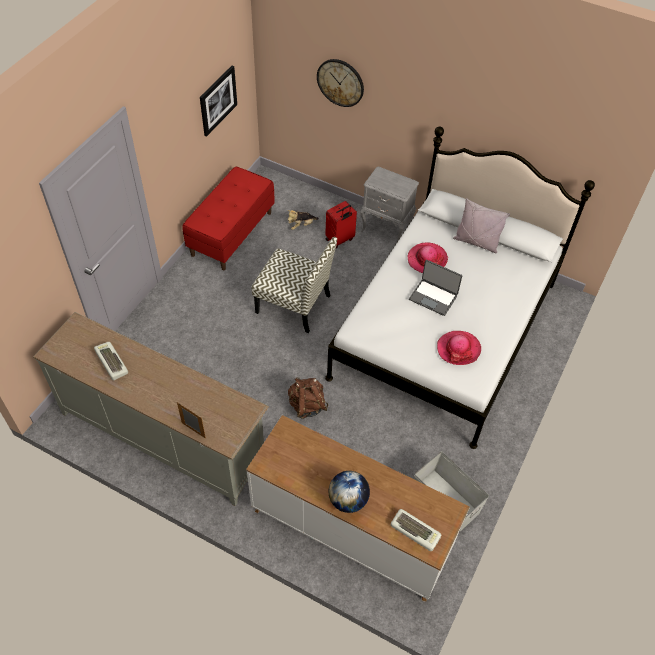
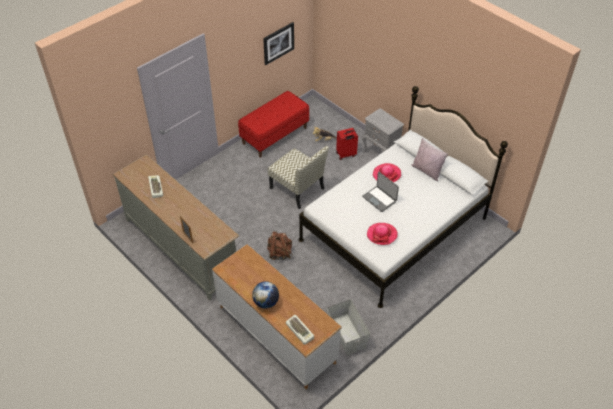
camera: 20 degrees right, 5 degrees down
wall clock [317,59,364,107] -> none

